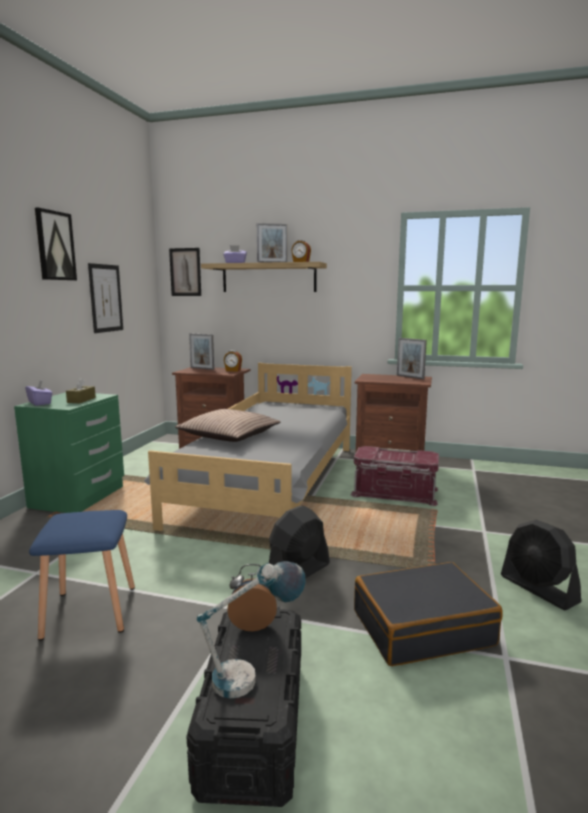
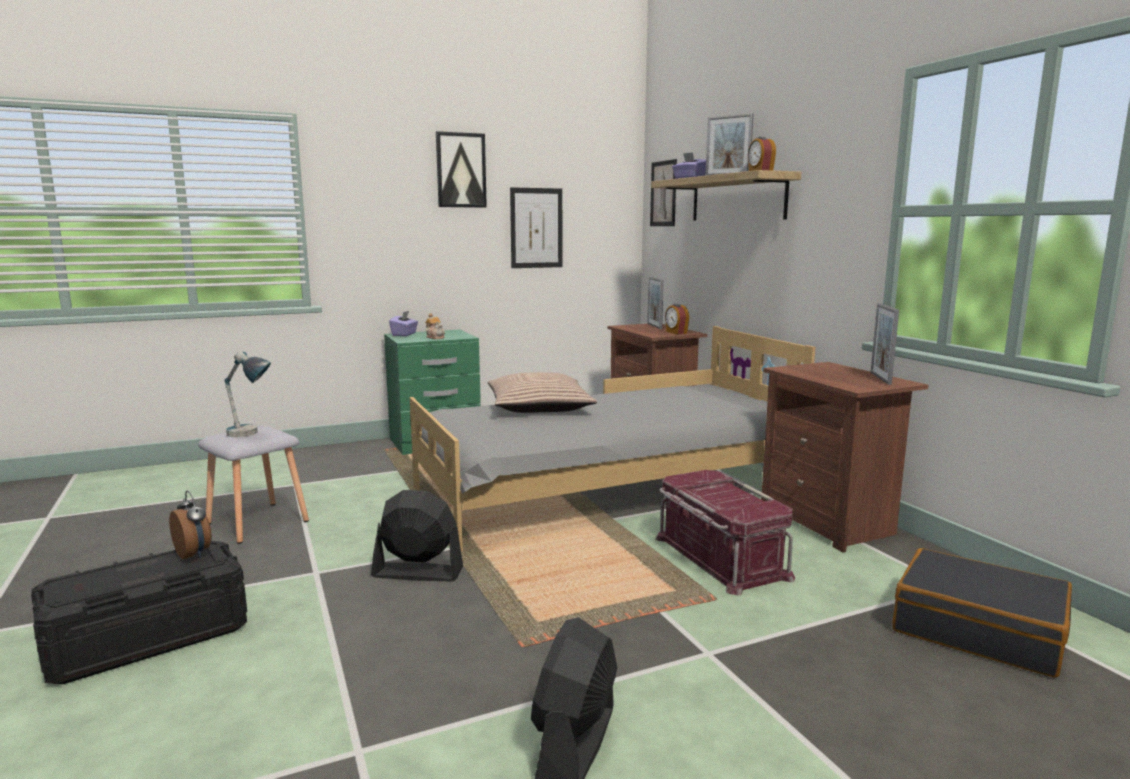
camera: 50 degrees right, 0 degrees up
blue stool [29,510,135,640] -> grey stool [198,426,309,544]
brown tissue box [66,377,96,403] -> teapot [425,313,445,339]
table lamp [197,561,306,698] -> table lamp moved to [225,351,271,437]
black suitcase [354,562,503,666] -> black suitcase moved to [892,548,1072,678]

